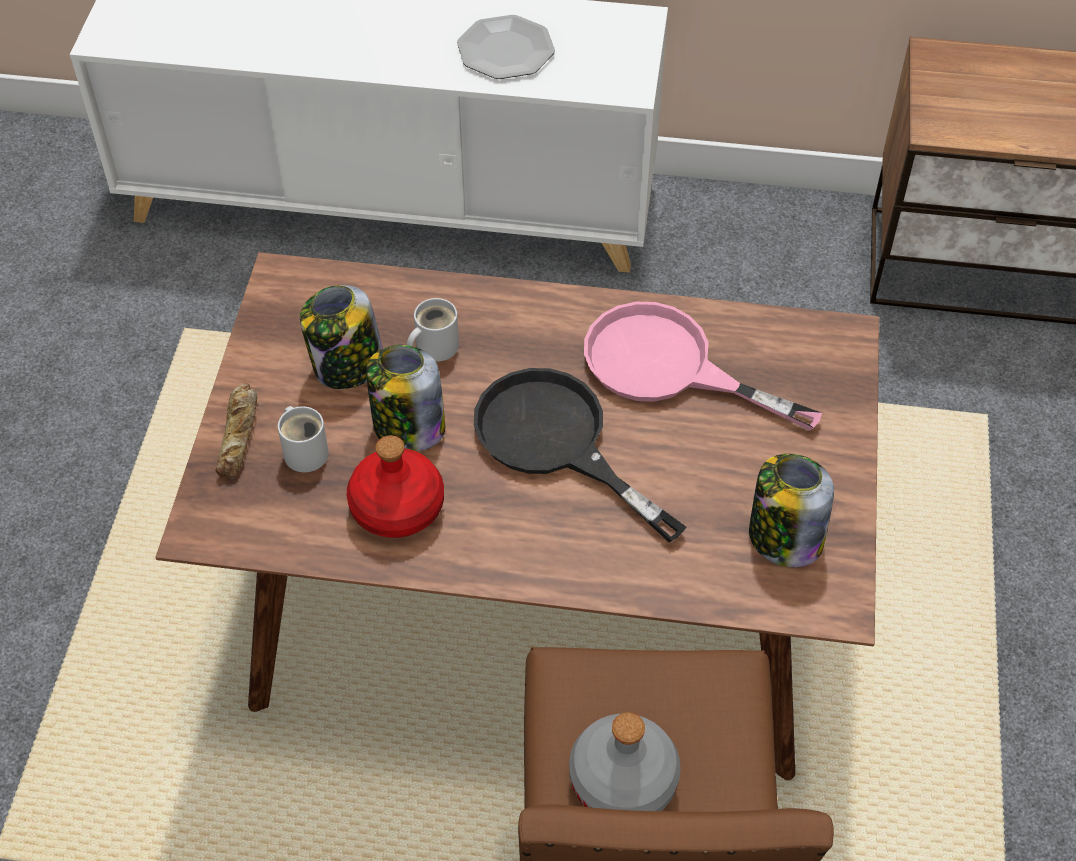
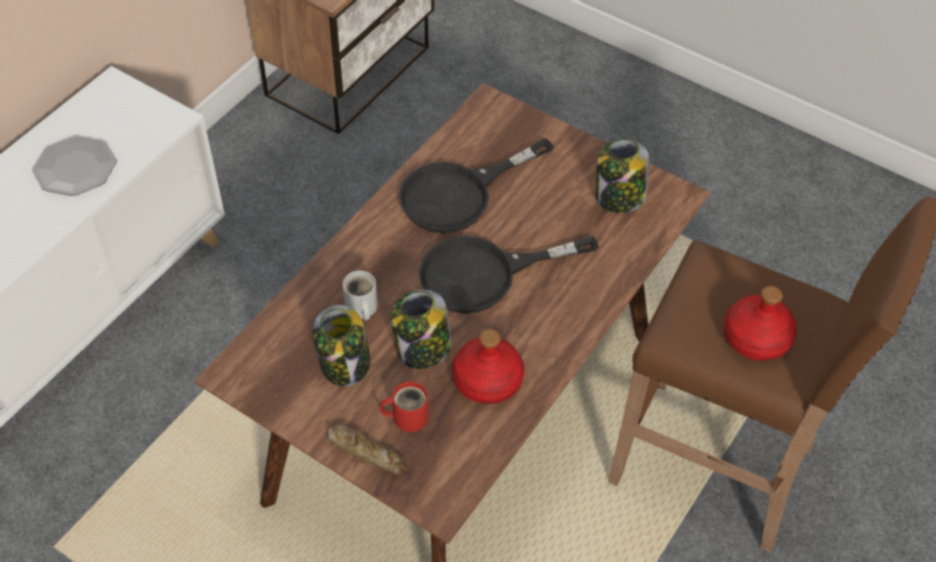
camera: 65 degrees left, 0 degrees up
white mug [278,406,329,472] -> red mug [380,382,428,432]
grey bottle [569,713,681,811] -> red bottle [724,286,797,361]
pink frying pan [584,302,822,431] -> black frying pan [399,138,554,233]

